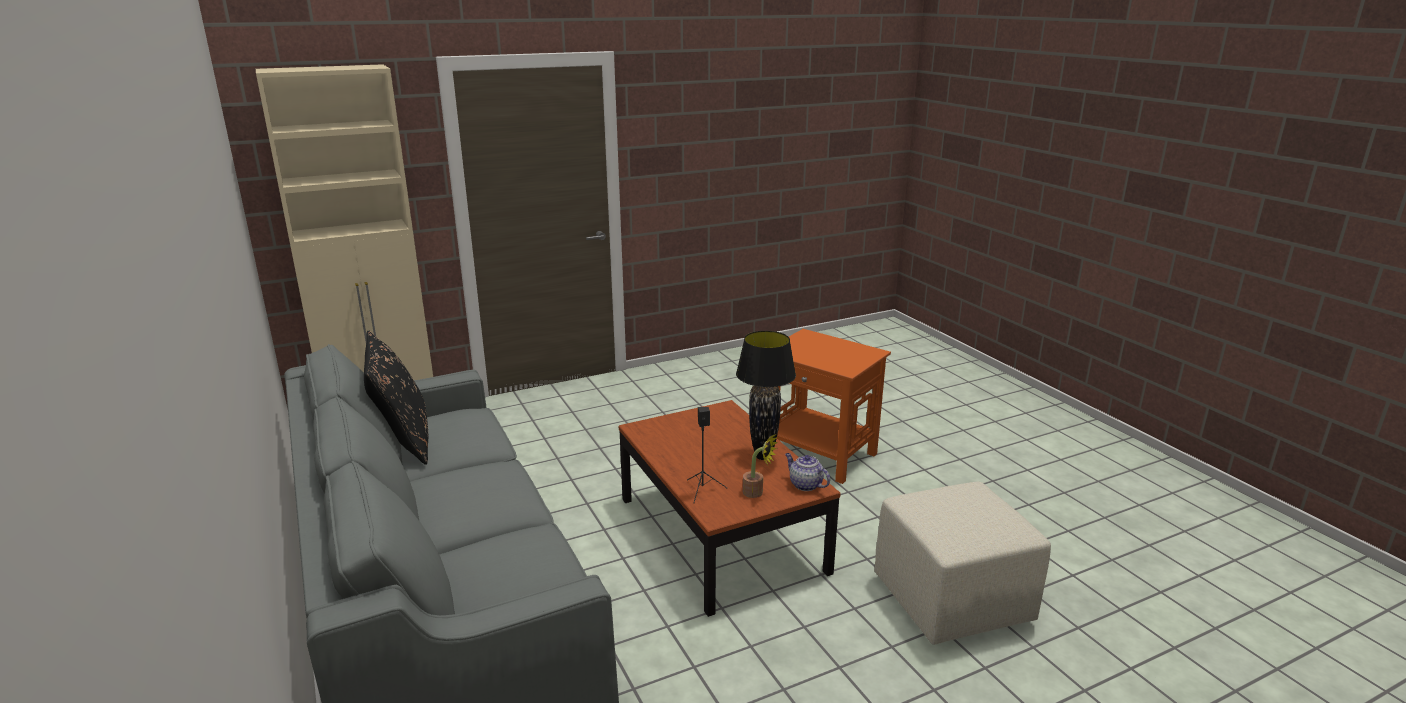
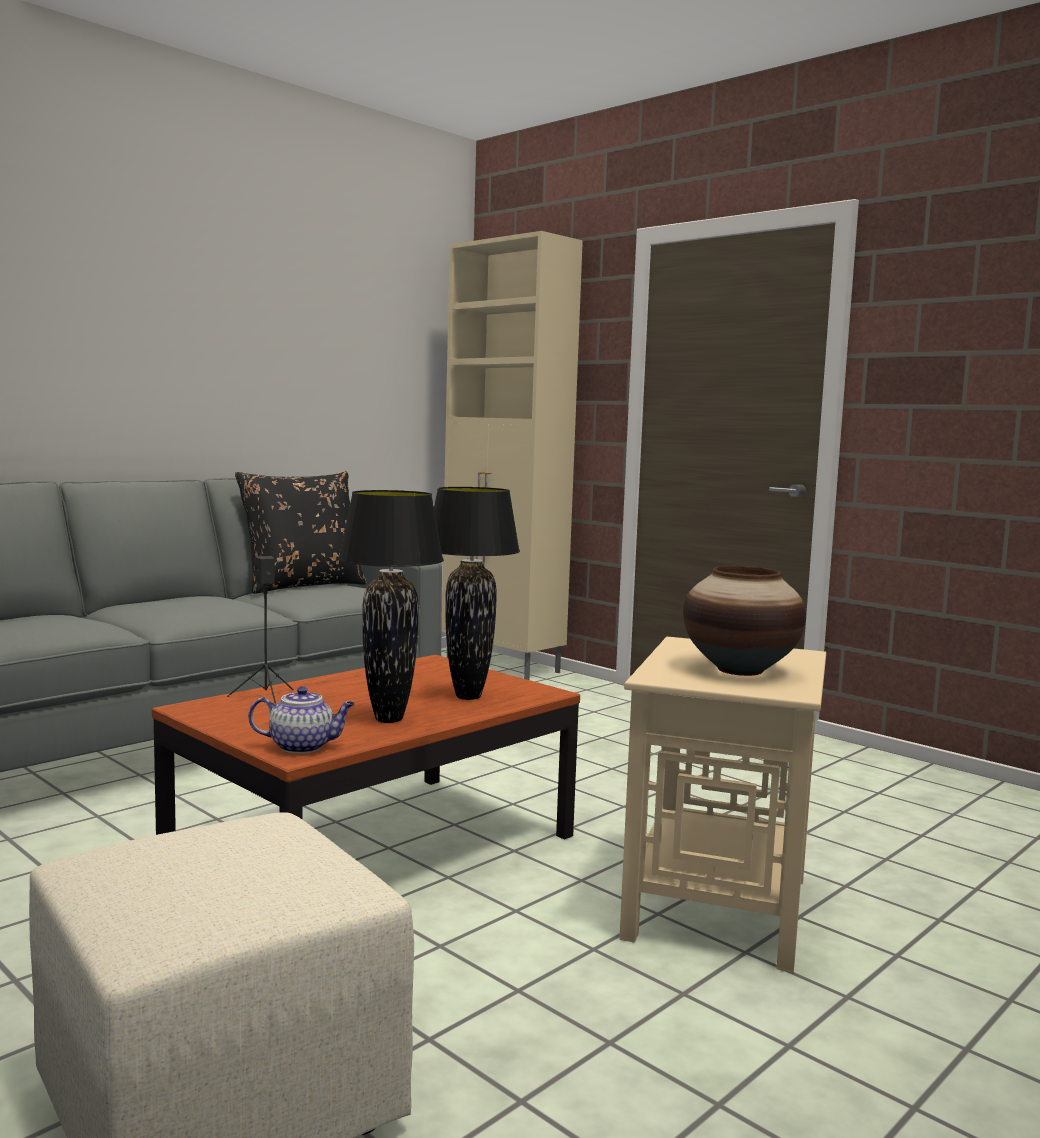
camera: 70 degrees right, 15 degrees down
potted plant [743,434,778,498] -> none
orange side table [777,329,891,484] -> beige side table [619,637,826,972]
teapot [785,453,830,491] -> teapot turned 60 degrees clockwise [248,686,355,754]
none -> black table lamp [434,487,520,700]
none -> vase [683,566,806,676]

